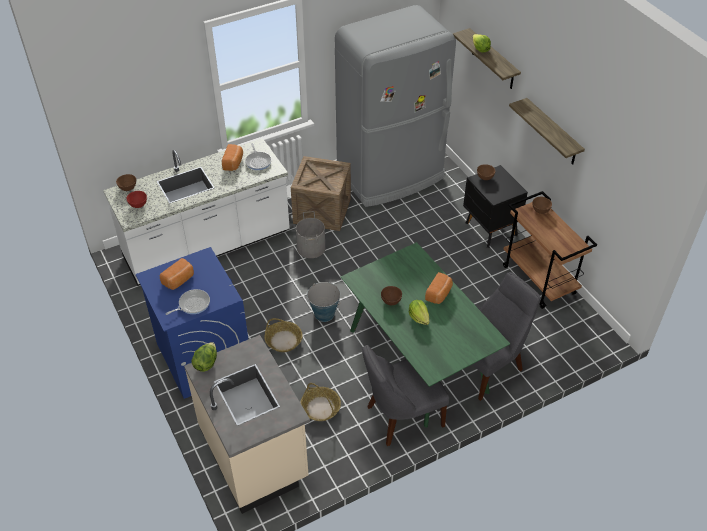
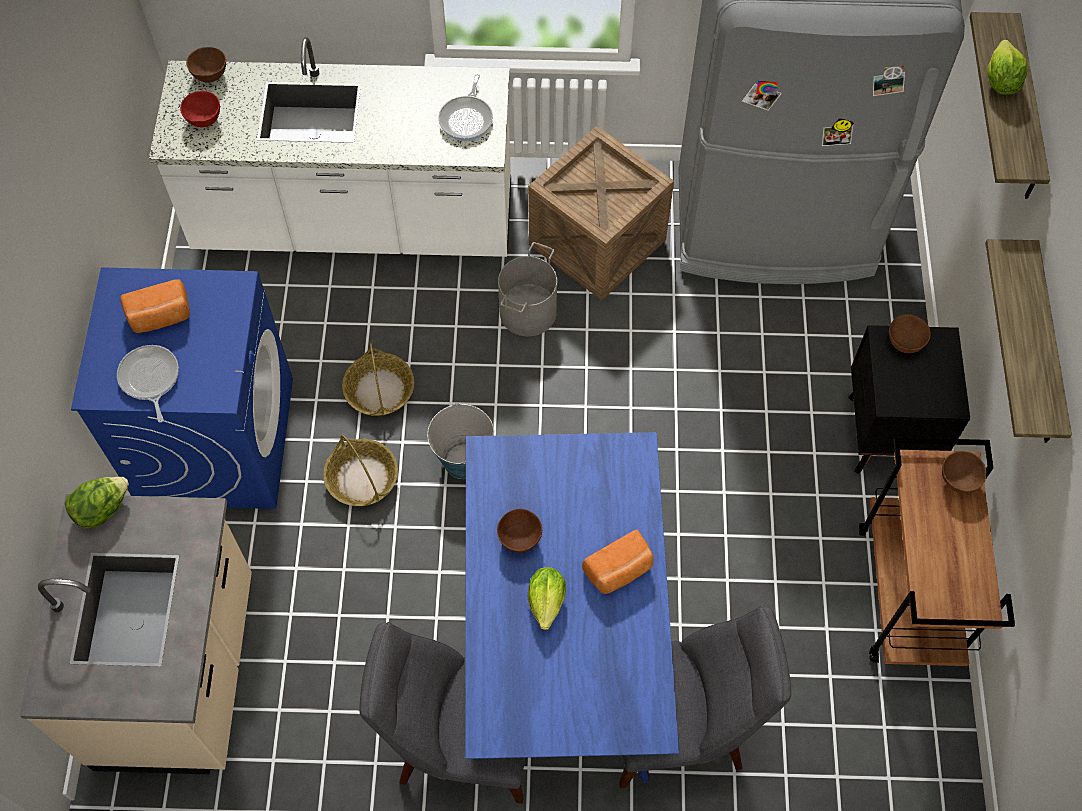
camera: 30 degrees right, 15 degrees up
frying pan [166,289,210,315] -> frying pan turned 105 degrees counterclockwise [117,345,179,423]
bread [222,144,243,171] -> none
basket [300,383,341,421] -> basket moved to [342,343,414,416]
green dining table [341,242,510,428] -> blue dining table [465,432,679,787]

